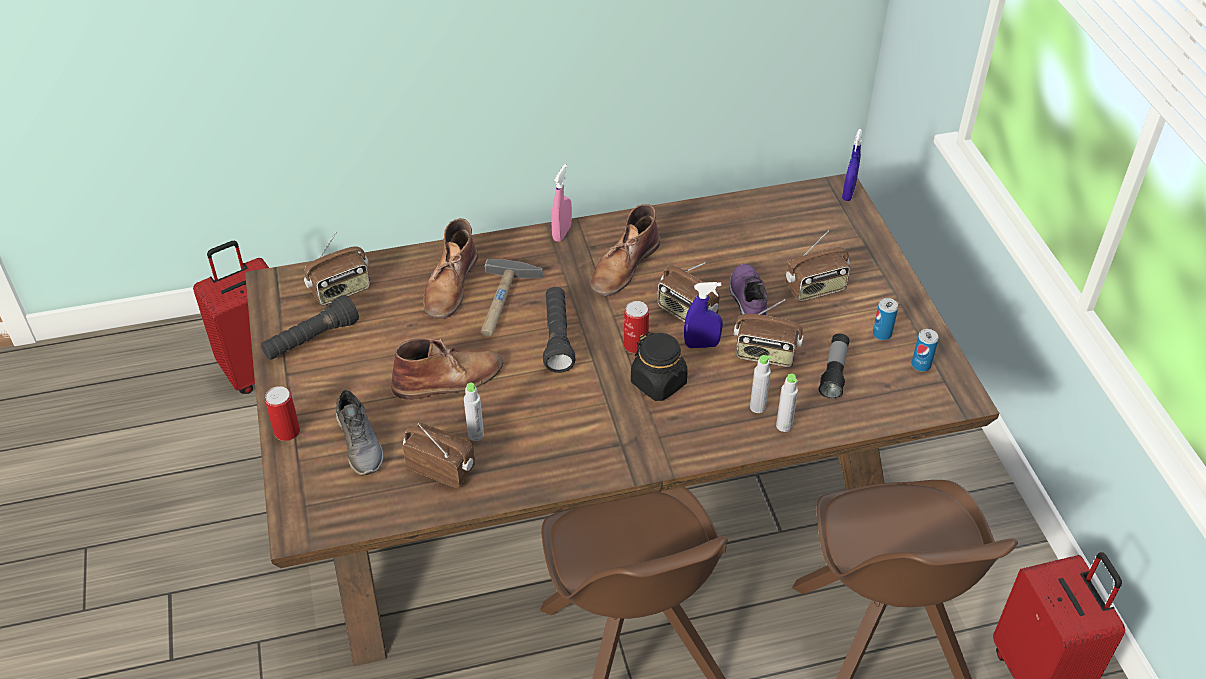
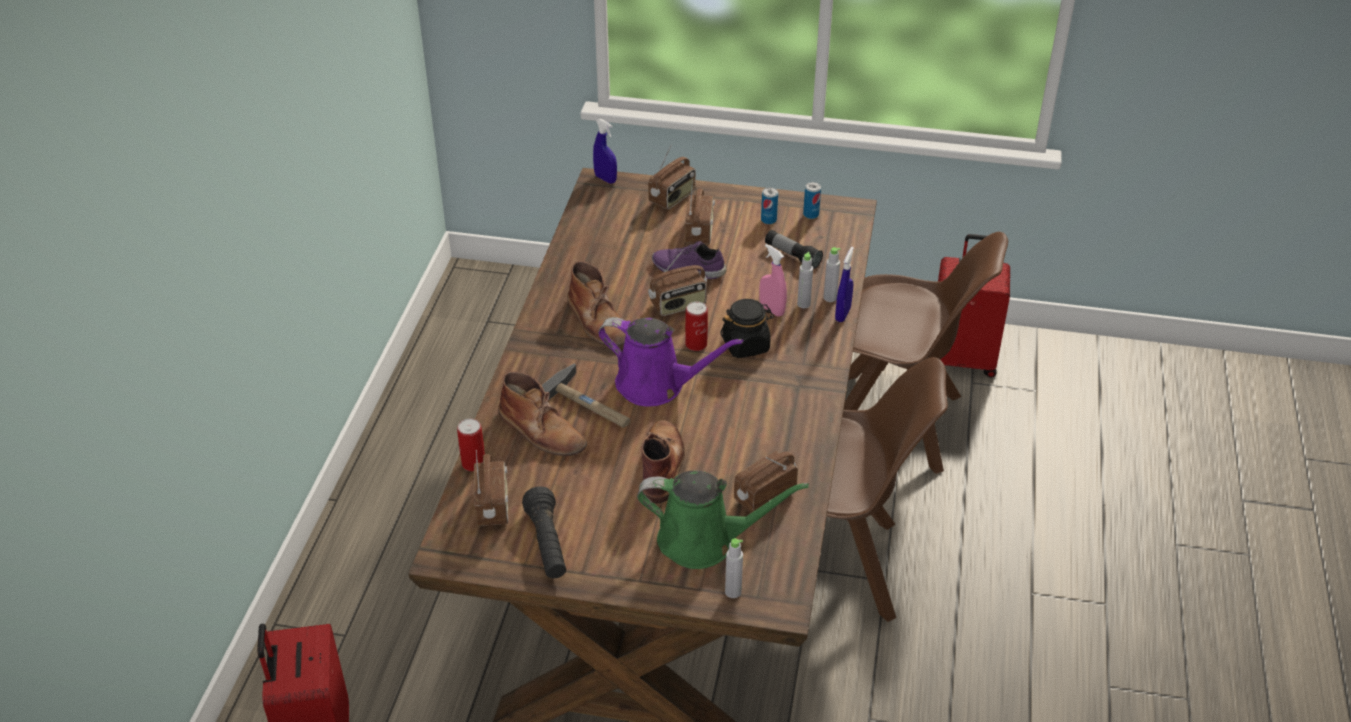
camera: 65 degrees left, 5 degrees down
can [265,386,300,441] -> can moved to [457,419,485,471]
grey shoe [336,389,384,475] -> green watering can [637,470,809,569]
grey bottle [464,383,484,441] -> grey bottle moved to [725,538,743,598]
black flashlight [543,287,576,373] -> purple watering can [598,317,743,406]
pink spray bottle [551,164,572,242] -> pink spray bottle moved to [759,244,787,317]
blue spray bottle [684,282,723,348] -> blue spray bottle moved to [835,247,854,322]
radio [734,299,804,367] -> radio moved to [648,146,696,210]

